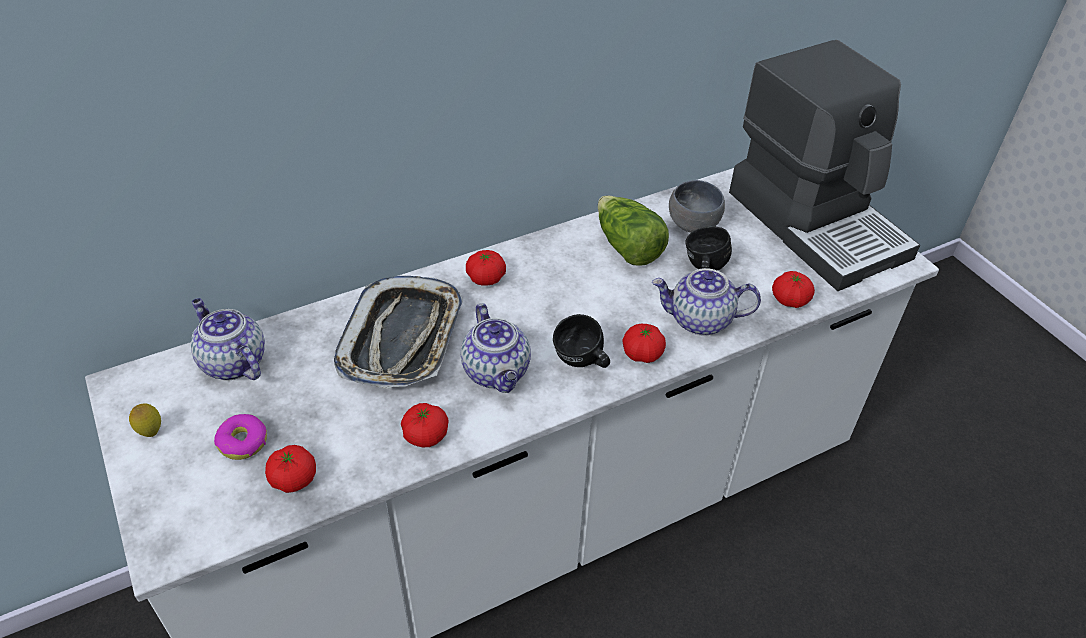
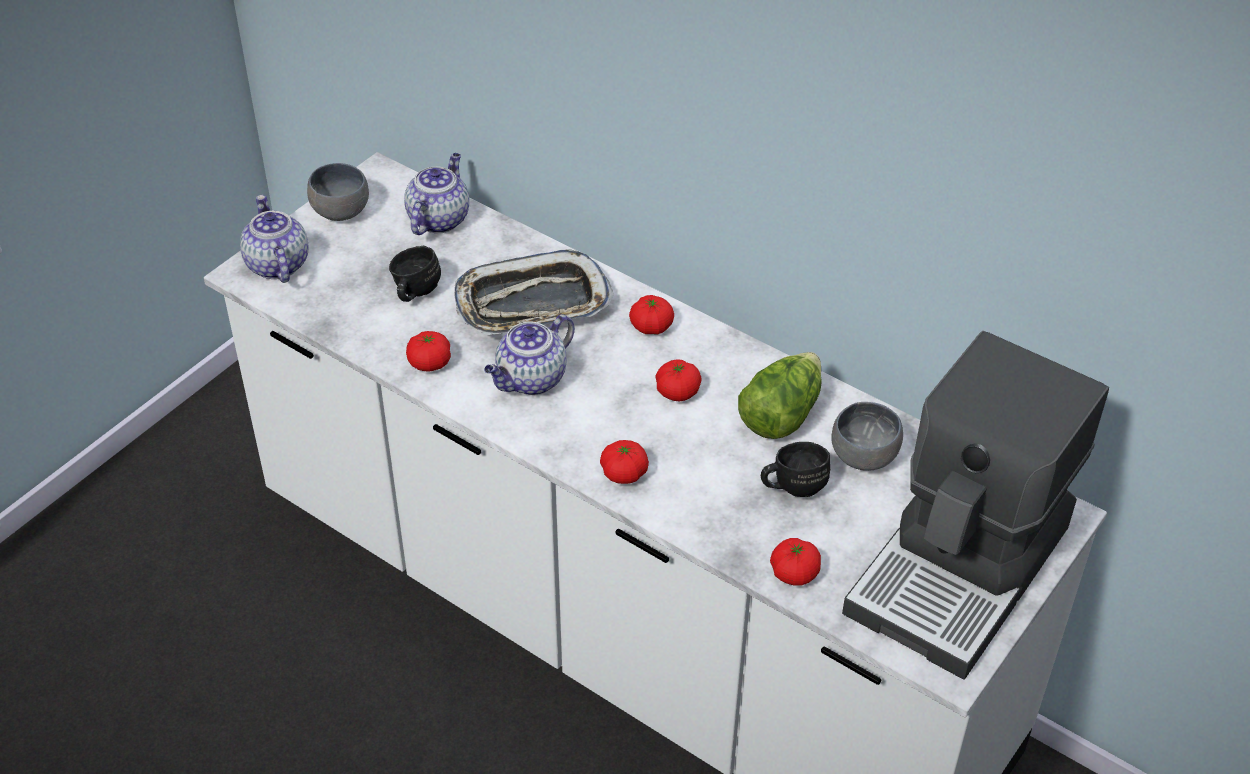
camera: 65 degrees right, 0 degrees up
lemon [129,403,161,437] -> grey bowl [307,163,369,221]
donut [214,414,267,460] -> none
tomato [265,445,316,493] -> tomato moved to [656,359,702,401]
black mug [553,314,610,368] -> black mug moved to [389,246,441,302]
teapot [652,268,761,336] -> teapot moved to [240,195,309,283]

